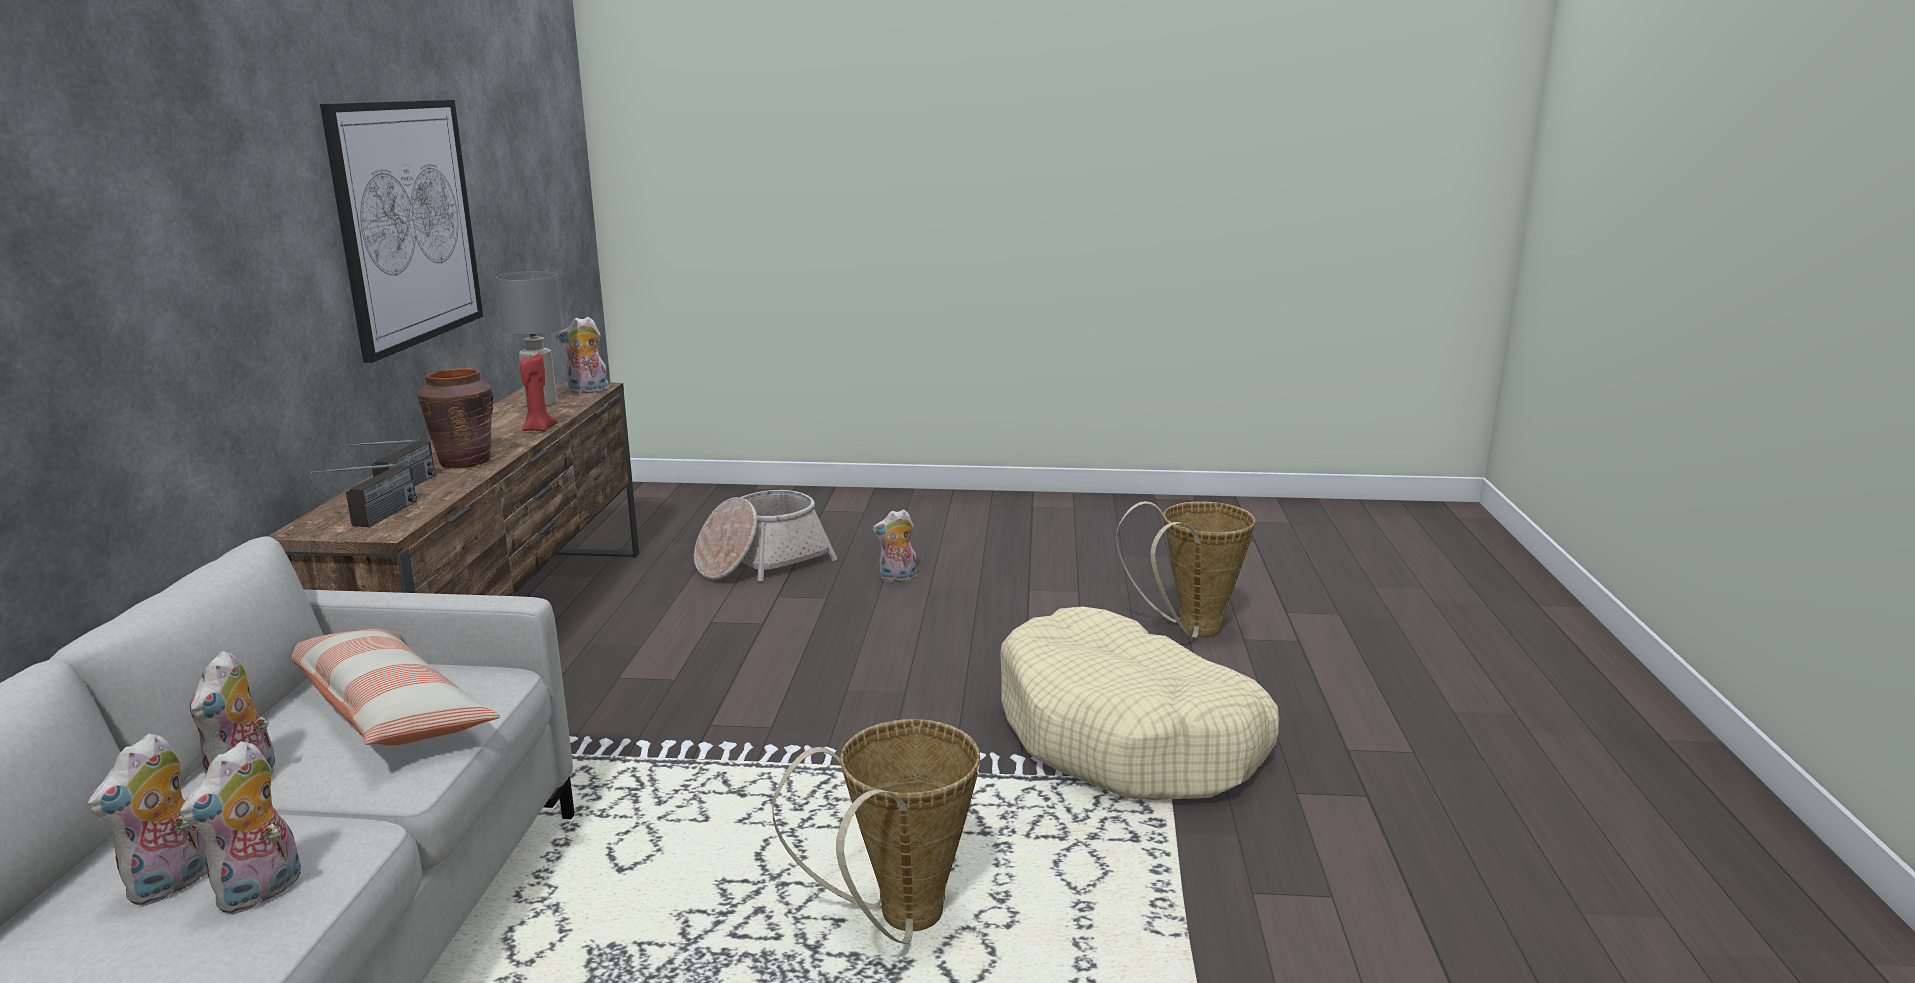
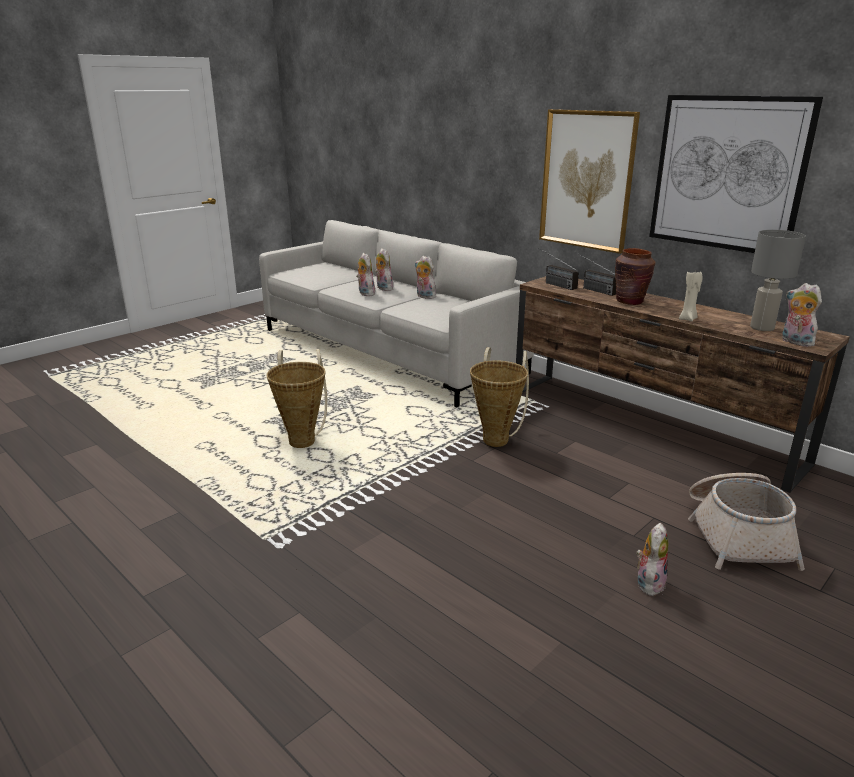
camera: 130 degrees right, 5 degrees up
pillow [292,628,500,746] -> none
red candle [520,353,557,432] -> beige candle [679,270,702,322]
plush toy [556,317,609,394] -> plush toy turned 60 degrees counterclockwise [782,283,822,347]
beige dog bed [1000,607,1279,800] -> none
basket [1116,501,1256,638] -> basket moved to [470,347,529,447]
none -> picture [539,109,640,254]

